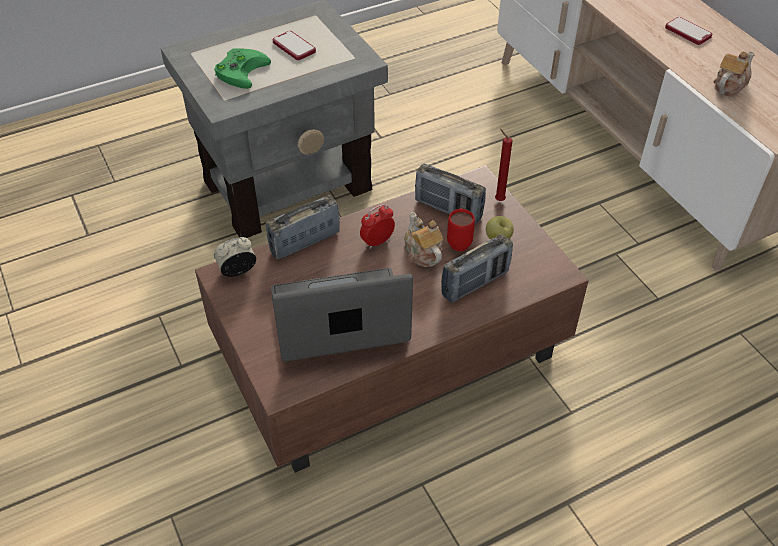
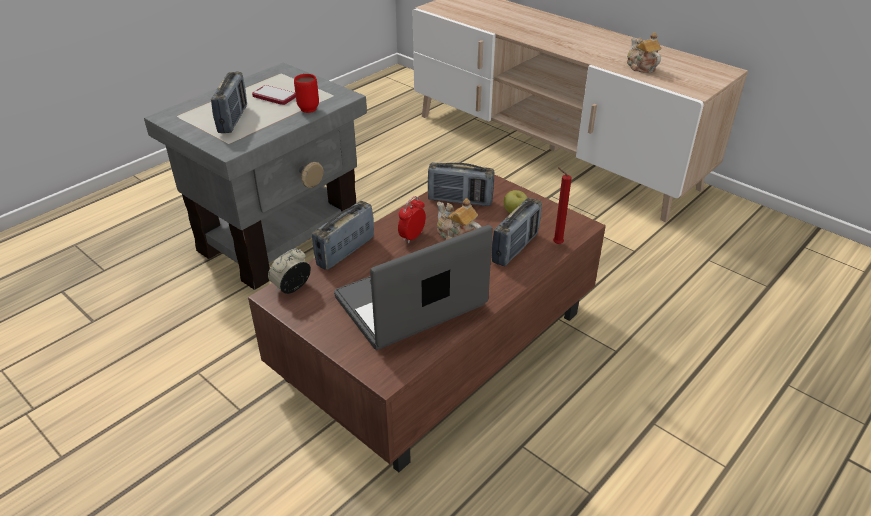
camera: 20 degrees left, 10 degrees down
green game controller [214,48,271,89] -> radio [211,72,247,133]
red mug [447,208,475,251] -> red mug moved to [294,74,319,113]
red candle [495,129,513,201] -> red candle moved to [553,168,572,244]
phone [665,17,712,45] -> none
teapot [713,51,755,97] -> teapot turned 45 degrees counterclockwise [627,32,661,73]

